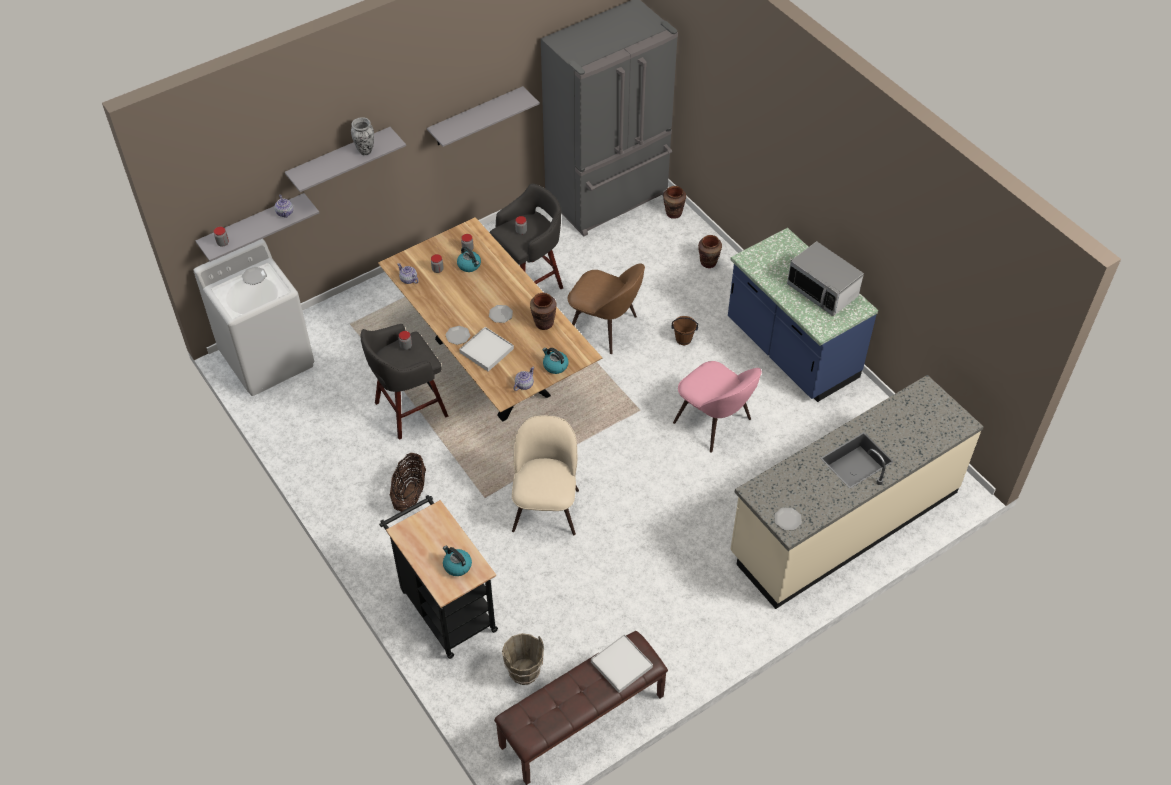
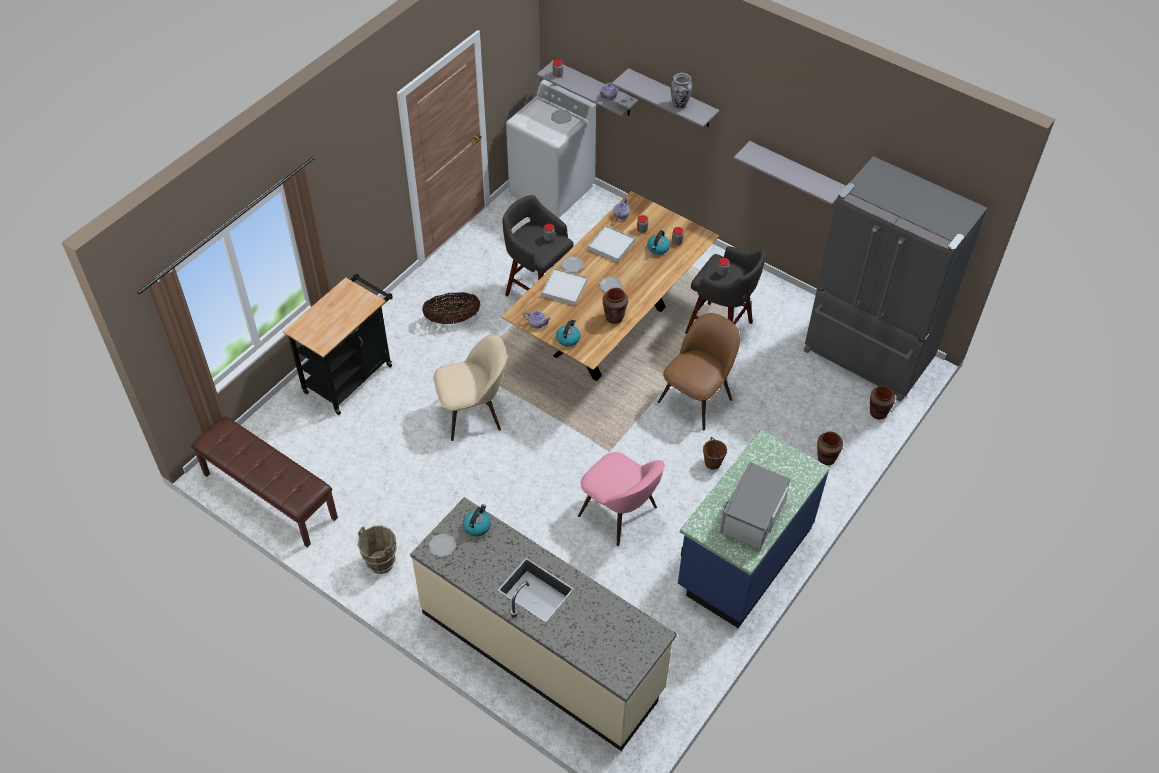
camera: 70 degrees right, 0 degrees up
kettle [443,545,472,576] -> kettle moved to [463,504,491,536]
brown bucket [502,633,544,685] -> brown bucket moved to [357,525,397,574]
brown chair [568,263,645,354] -> brown chair turned 150 degrees counterclockwise [658,313,740,431]
white tray [591,634,653,693] -> white tray moved to [588,225,635,263]
pink chair [673,361,762,453] -> pink chair turned 75 degrees counterclockwise [578,452,665,546]

